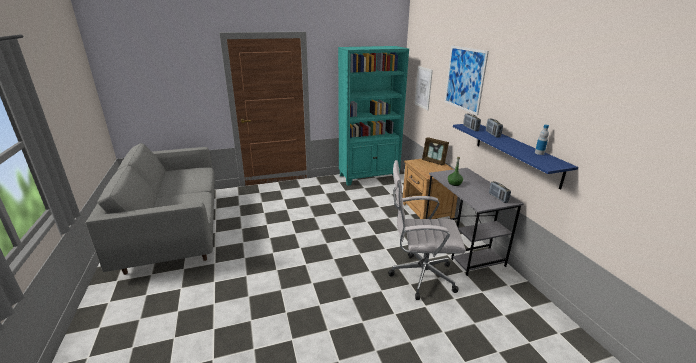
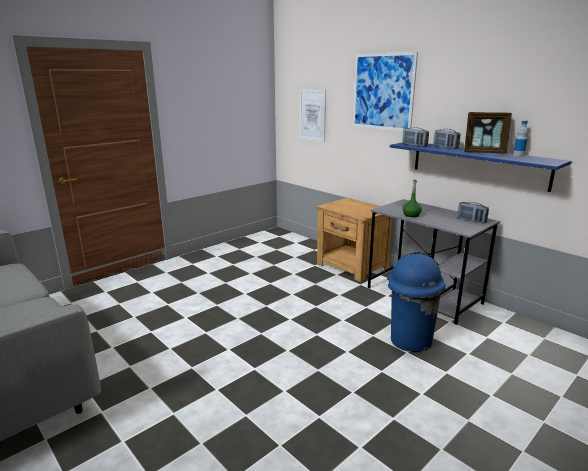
camera: 25 degrees left, 5 degrees down
turquoise bookcase [338,46,409,186] -> none
white office chair [388,160,466,300] -> blue trash can [387,252,446,352]
picture frame [422,137,449,165] -> picture frame moved to [464,112,512,154]

